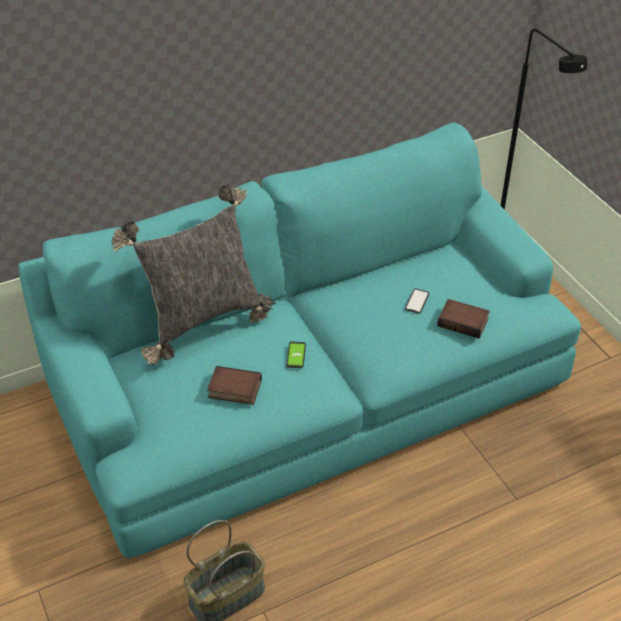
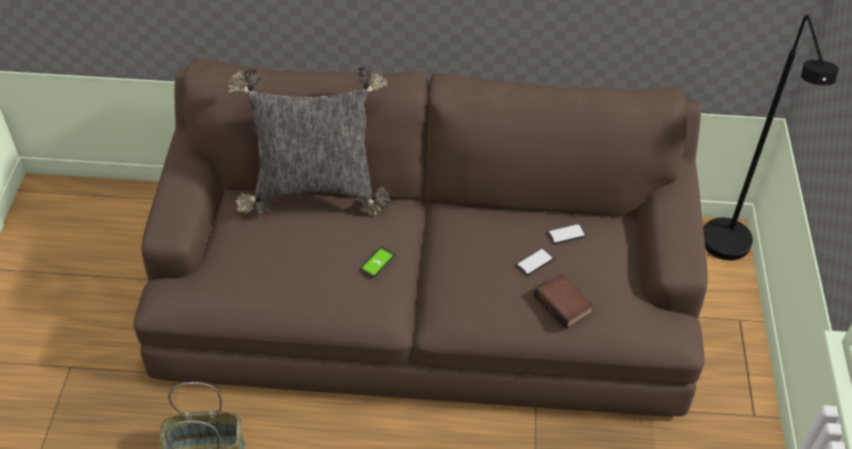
camera: 30 degrees right, 5 degrees up
turquoise sofa [18,122,581,559] -> brown sofa [133,58,707,416]
book [207,366,262,405] -> none
none -> phone [547,223,586,244]

